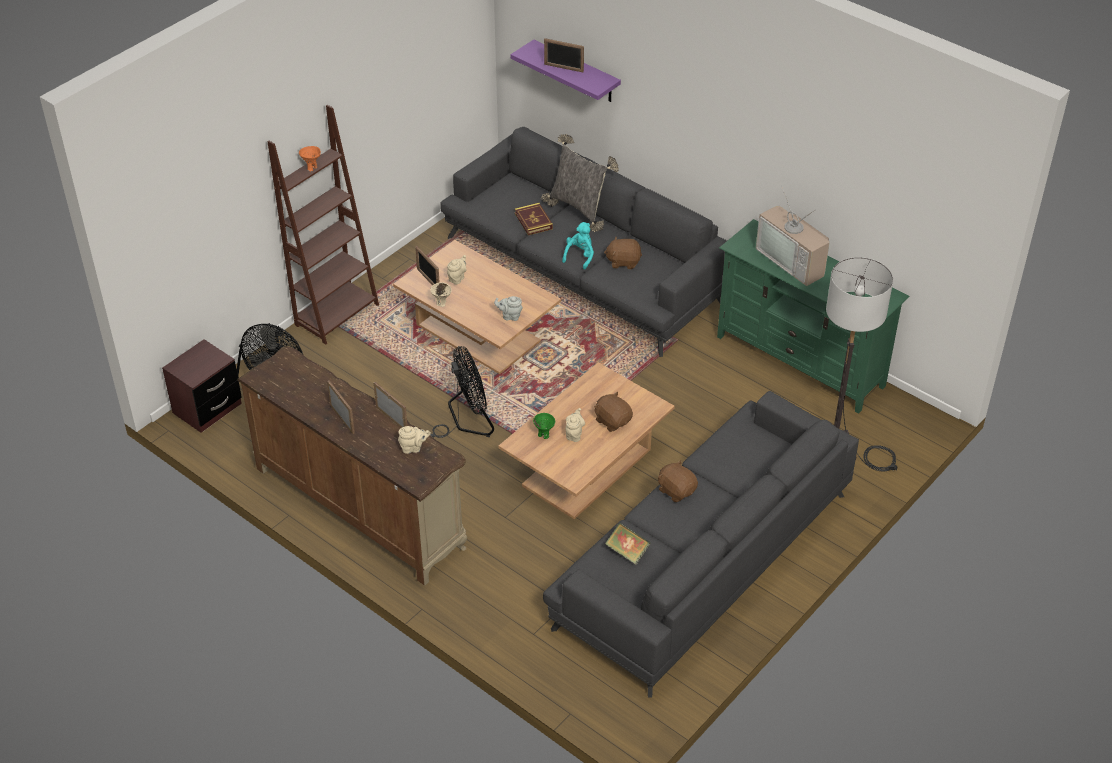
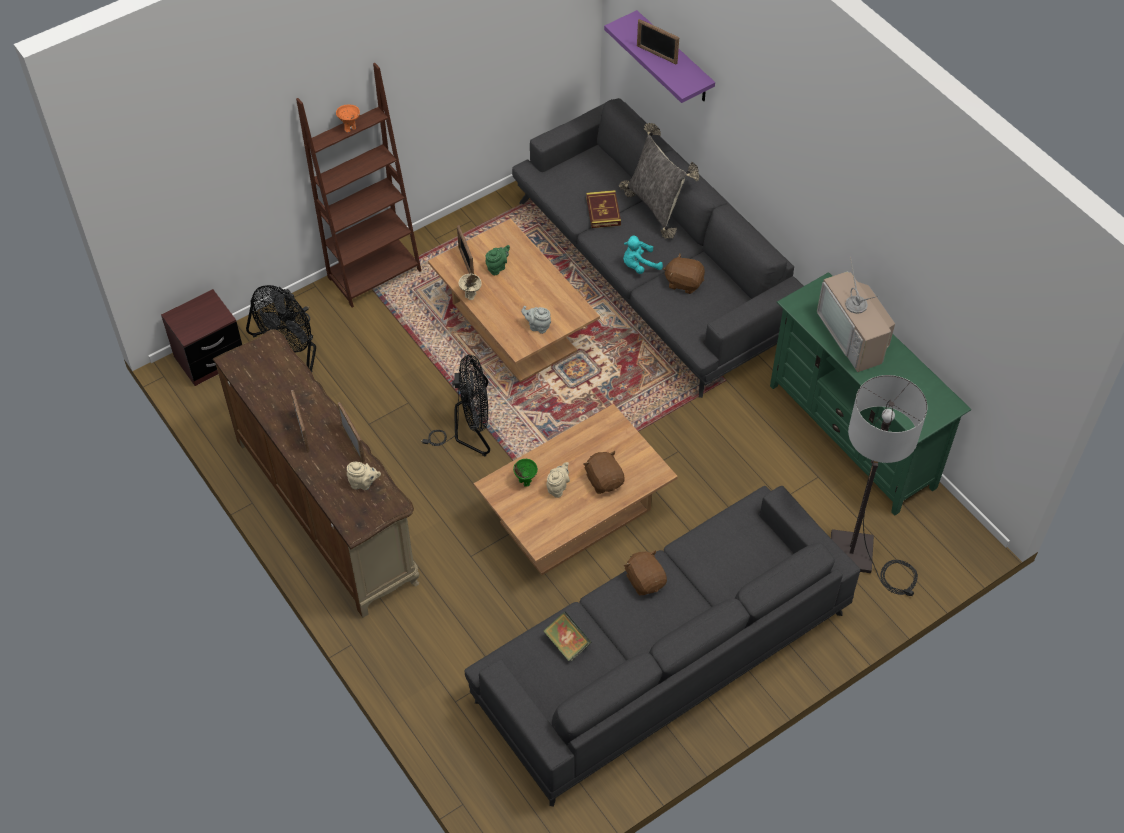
camera: 15 degrees right, 10 degrees up
beige teapot [447,255,467,285] -> green teapot [485,245,510,275]
turquoise plush toy [562,222,594,270] -> turquoise plush toy turned 150 degrees counterclockwise [623,236,663,274]

